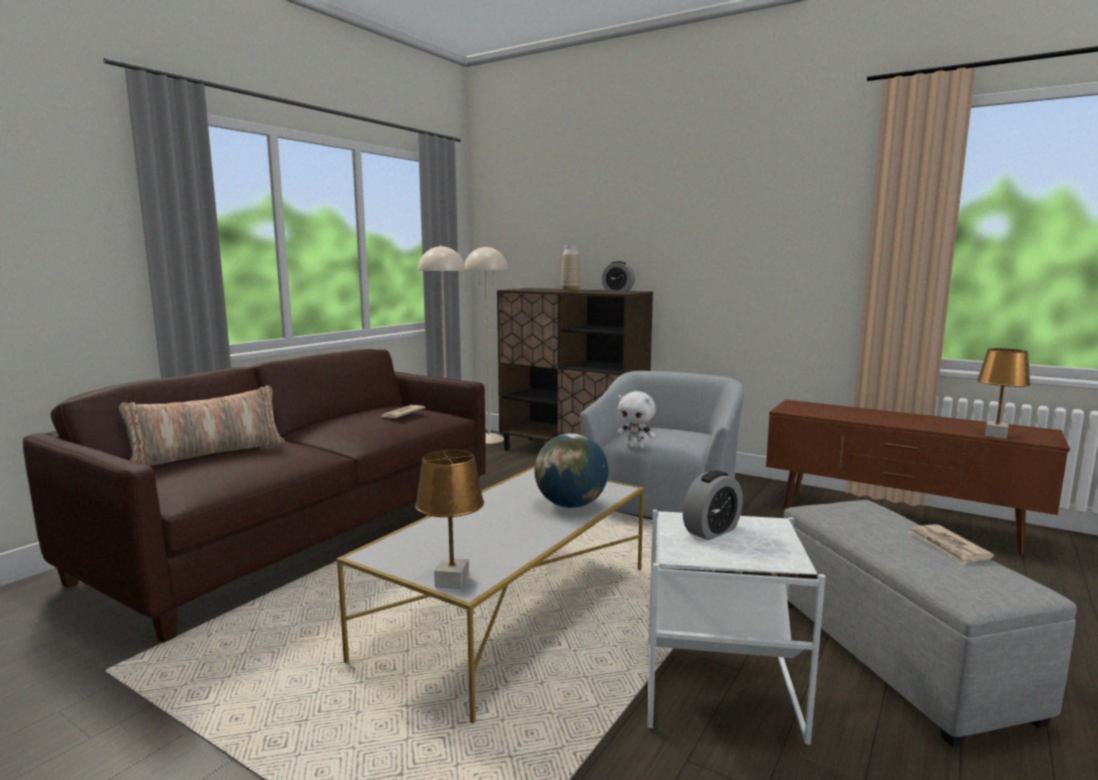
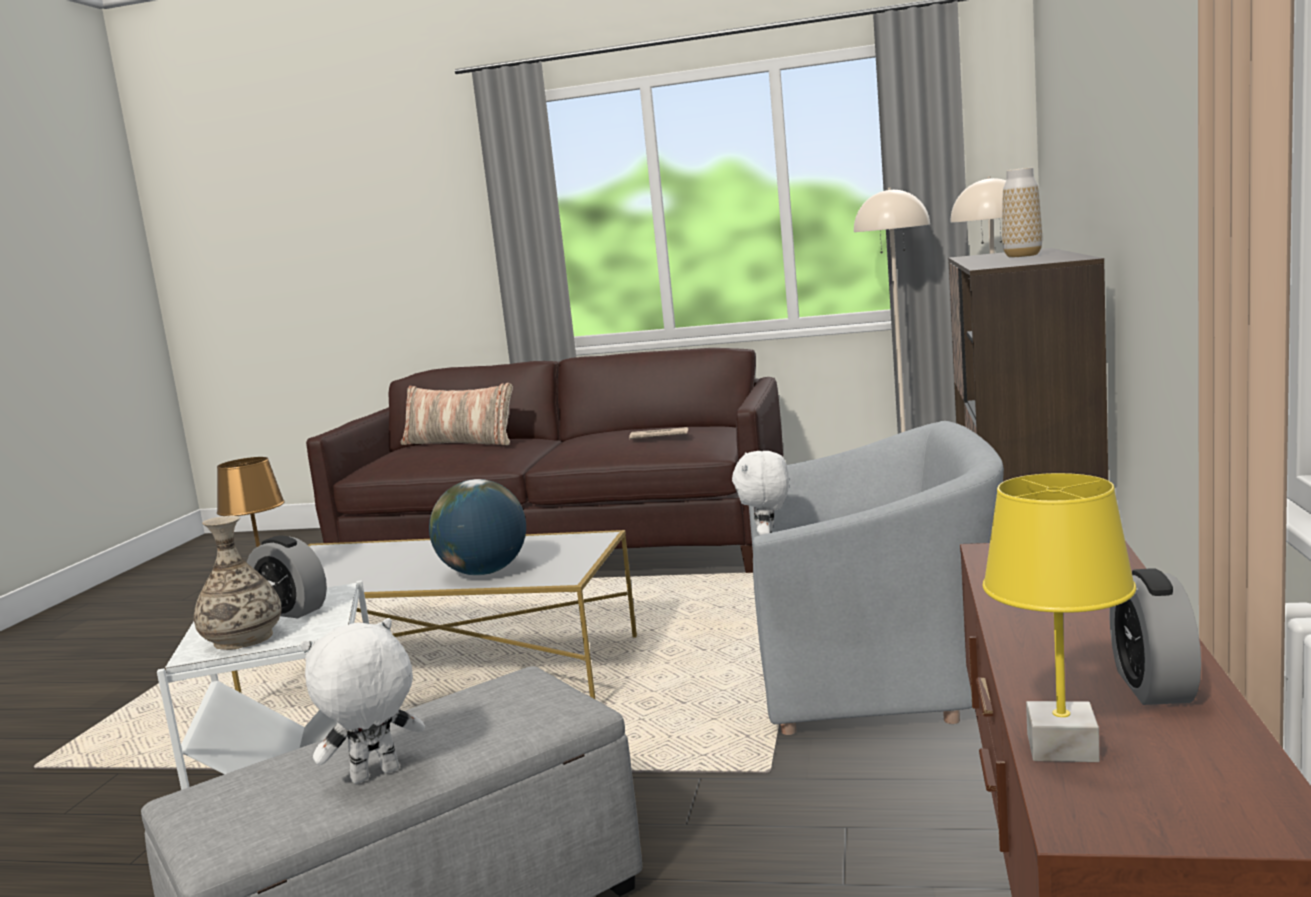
camera: 70 degrees right, 0 degrees up
alarm clock [602,261,635,291] -> alarm clock moved to [1109,568,1201,705]
newspaper [908,524,994,565] -> white plush toy [300,618,425,784]
brown table lamp [977,348,1031,439] -> yellow table lamp [983,473,1136,762]
none -> vase [194,516,281,650]

